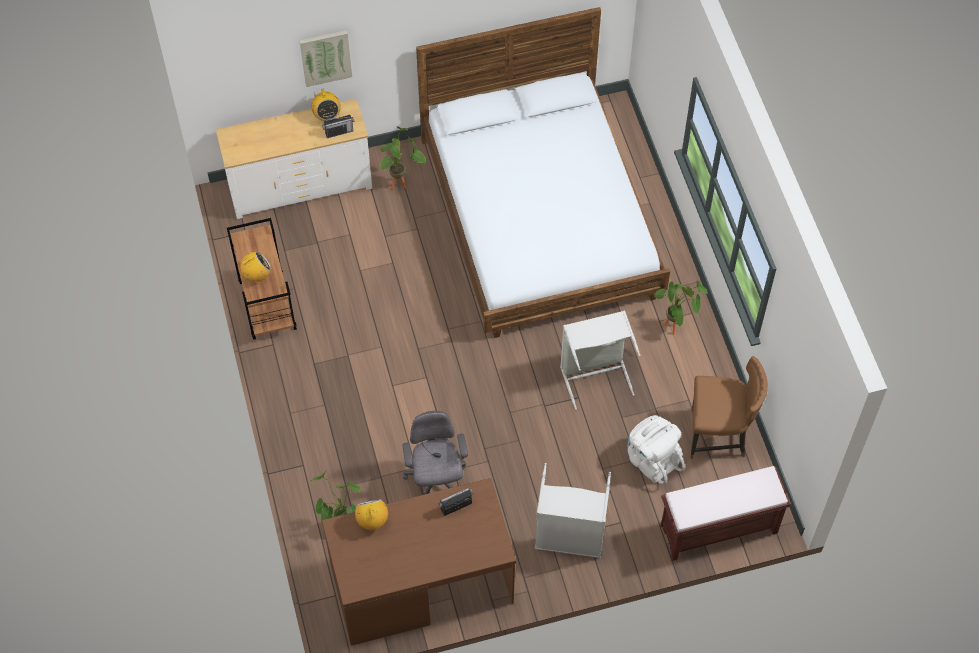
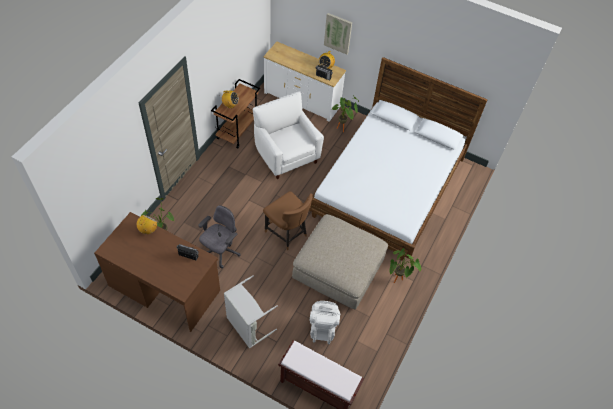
camera: 40 degrees right, 5 degrees down
grey laundry basket [560,311,640,410] -> beige ottoman [292,214,388,309]
brown chair [690,356,768,459] -> brown chair moved to [263,191,313,250]
none -> white armchair [253,91,324,179]

